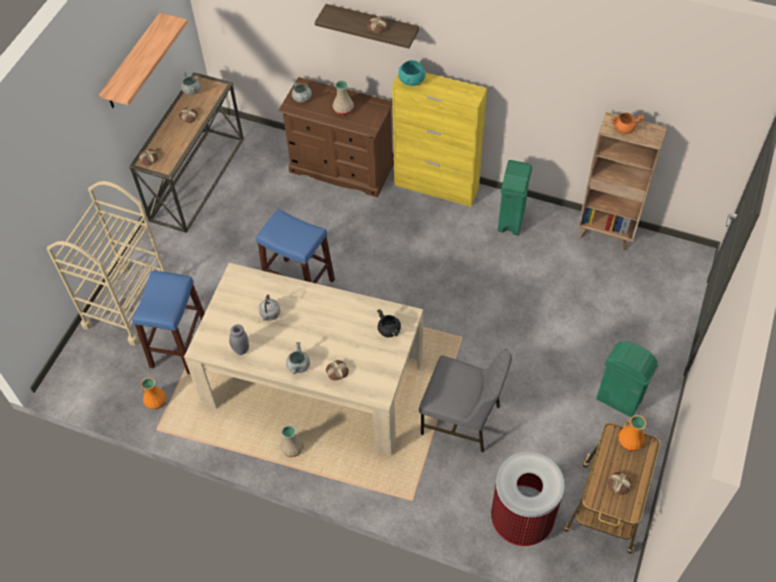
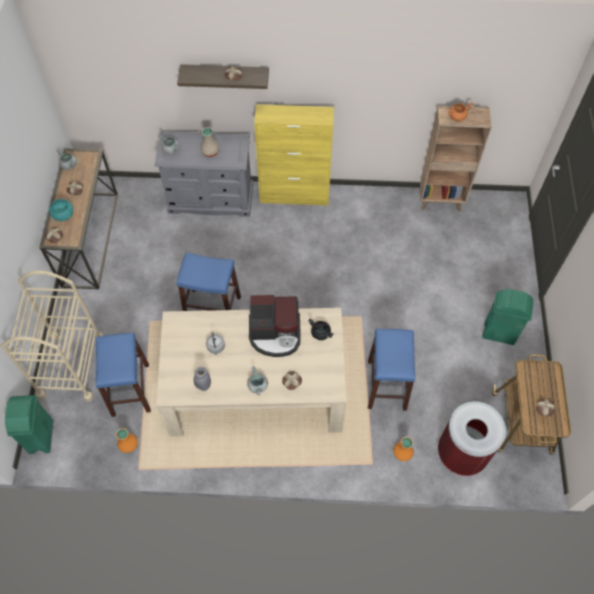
camera: 20 degrees left, 5 degrees up
shelf [99,13,188,108] -> none
brown dresser [279,77,394,197] -> grey dresser [155,132,253,217]
beige vase [280,425,303,457] -> none
turquoise bowl [399,60,426,86] -> turquoise bowl moved to [49,199,73,221]
grey chair [419,349,512,452] -> blue stool [368,329,415,411]
green trash can [498,160,532,236] -> green trash can moved to [5,395,53,454]
orange vase [618,415,646,451] -> orange vase moved to [393,437,414,461]
none -> coffee machine [249,295,301,357]

